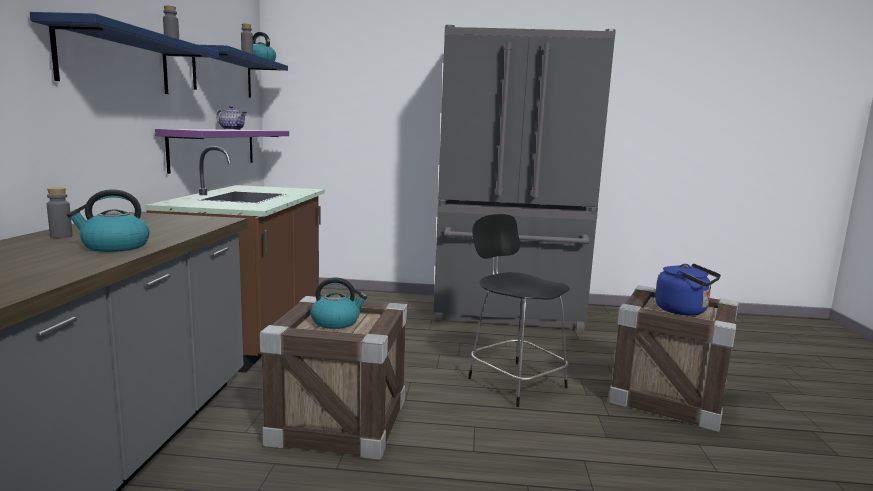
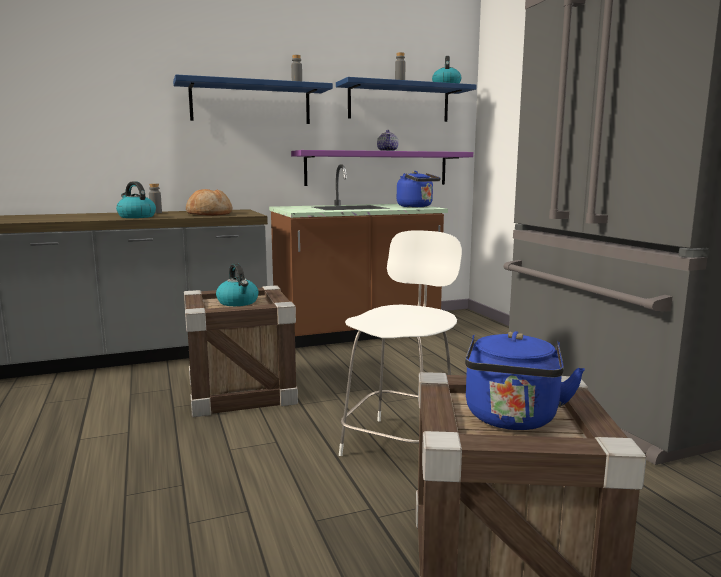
camera: 65 degrees right, 0 degrees up
black chair [468,214,570,407] -> white chair [339,230,462,456]
none -> bread [186,189,232,216]
none -> blue kettle [397,171,441,207]

